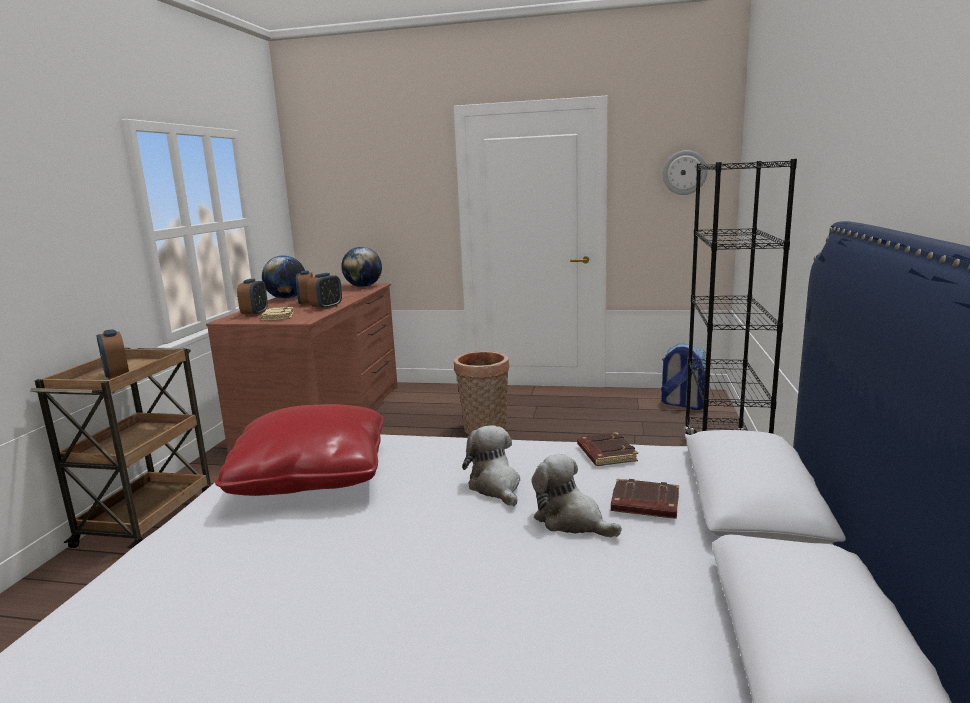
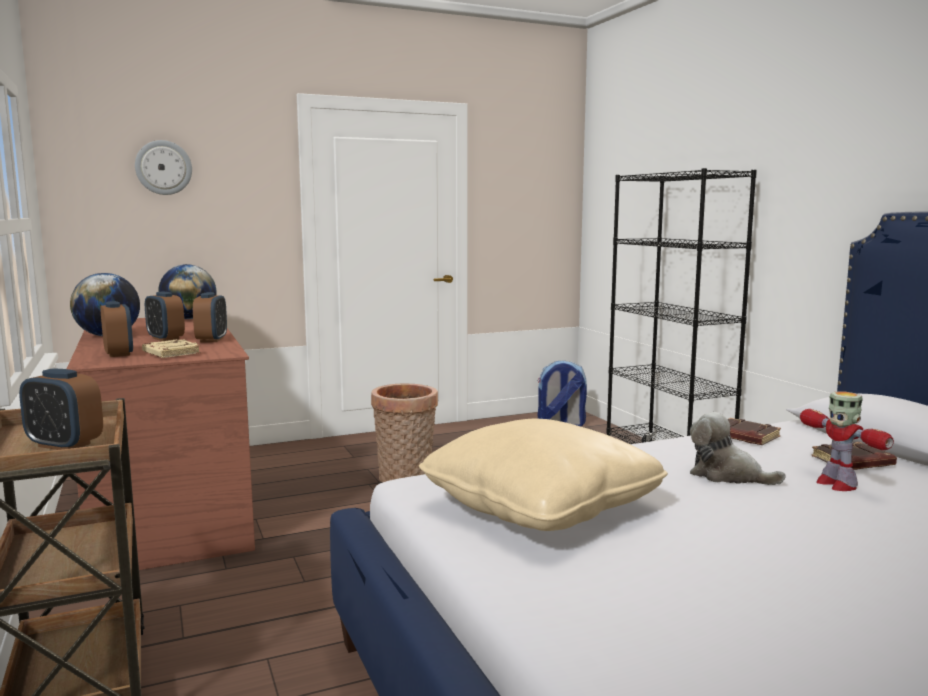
camera: 35 degrees left, 5 degrees down
red pillow [215,404,384,496] -> beige pillow [419,418,668,531]
plush toy [531,454,622,537] -> toy robot [800,392,894,491]
wall clock [663,150,708,195] -> wall clock moved to [135,140,192,195]

